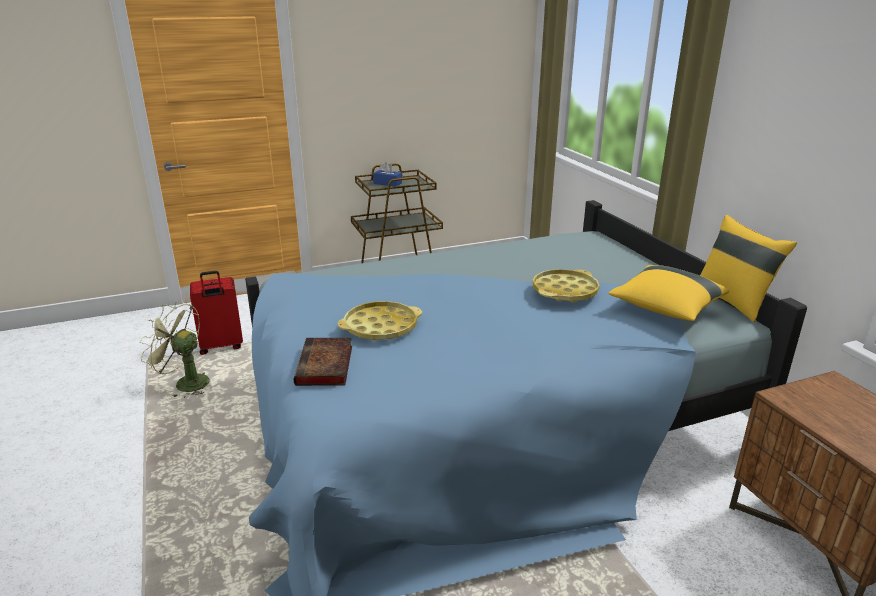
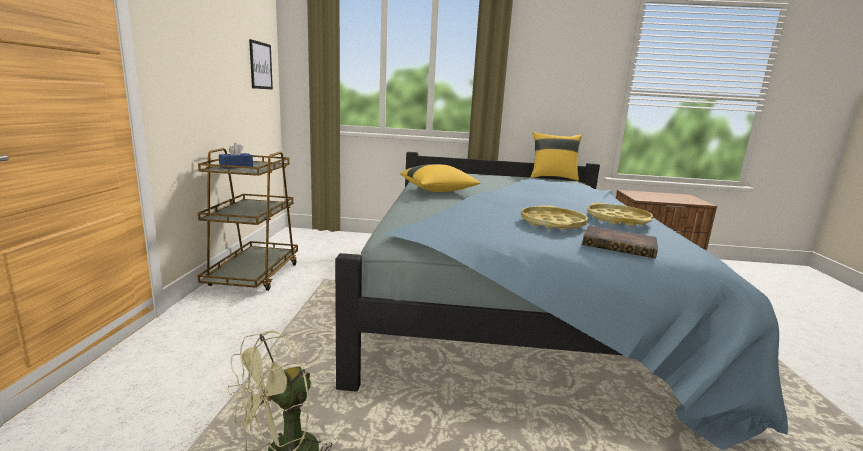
camera: 65 degrees left, 10 degrees down
red suitcase [190,271,243,355] -> none
yellow tray [533,269,600,303] -> yellow tray moved to [588,203,653,226]
yellow pillow [608,265,729,321] -> yellow pillow moved to [400,164,480,192]
none -> picture [249,39,273,90]

